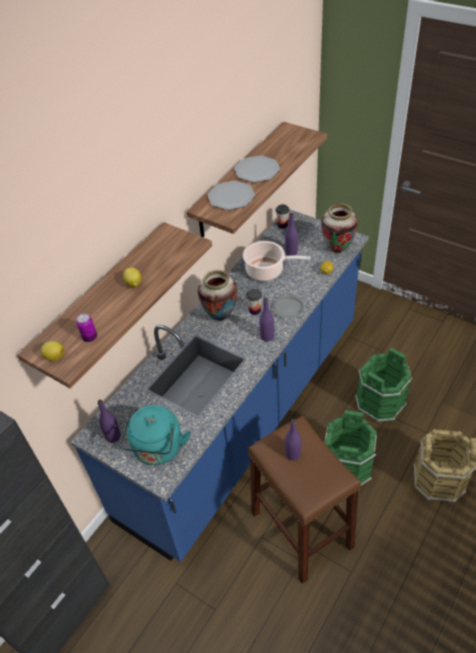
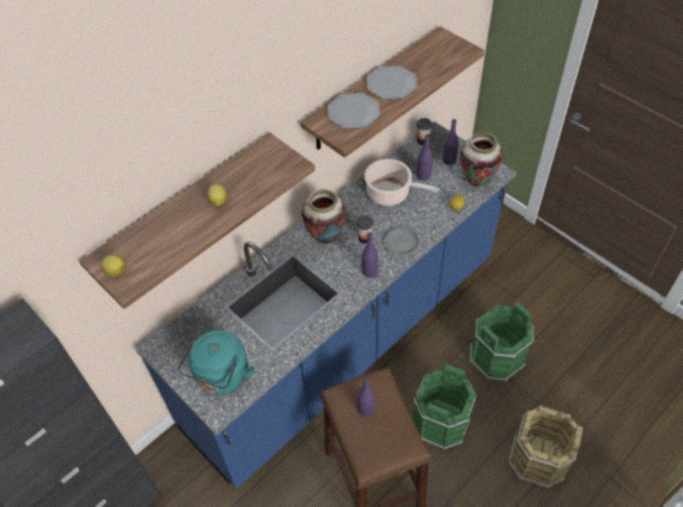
camera: 10 degrees right, 5 degrees up
can [76,314,97,342] -> none
purple bottle [98,399,121,443] -> purple bottle moved to [443,119,459,165]

